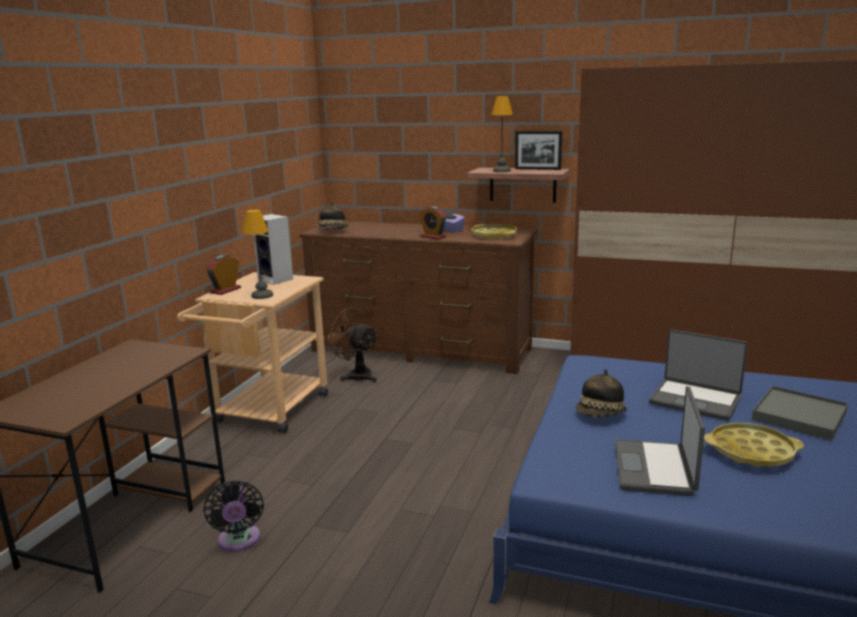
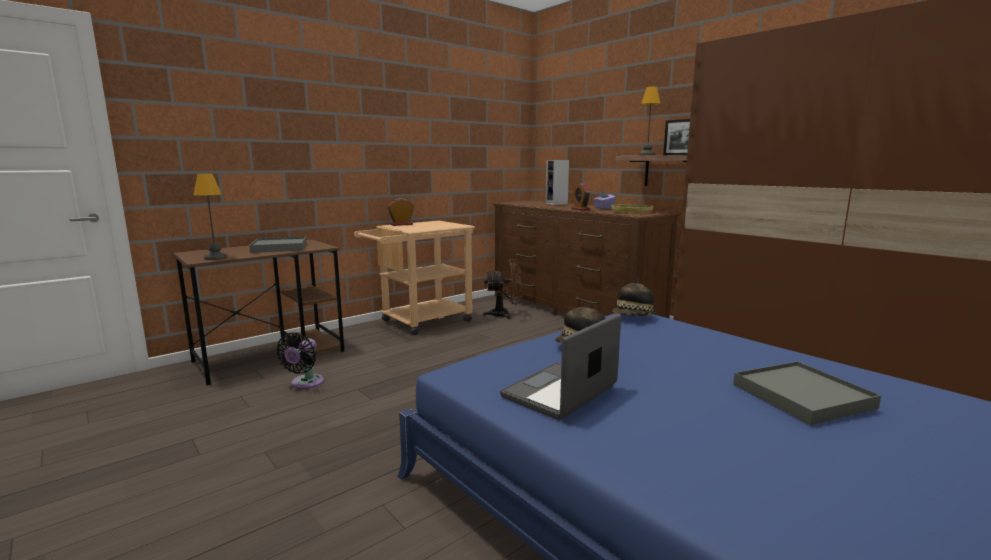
camera: 30 degrees right, 5 degrees down
table lamp [243,210,273,299] -> table lamp moved to [194,173,227,260]
speaker [253,214,293,285] -> speaker moved to [546,160,569,205]
hat [317,203,348,230] -> hat moved to [612,279,656,316]
brown fan [323,306,378,383] -> brown fan turned 105 degrees clockwise [483,259,522,319]
laptop [649,329,748,421] -> none
yellow tray [704,423,804,467] -> none
none -> grey tray [249,236,306,253]

